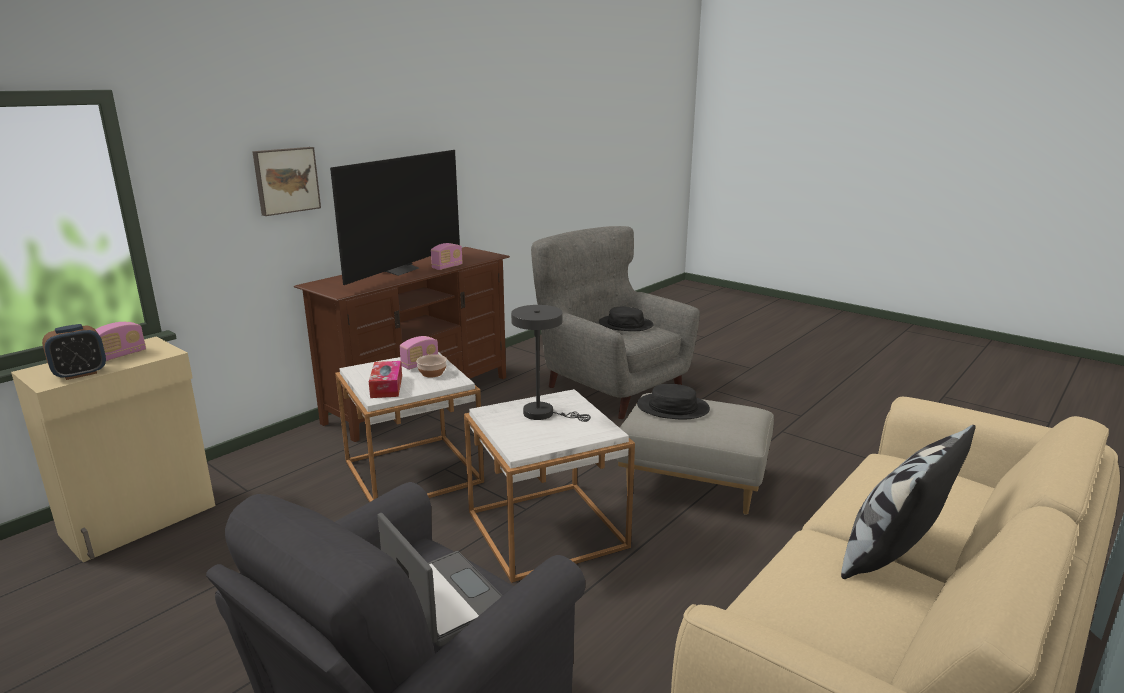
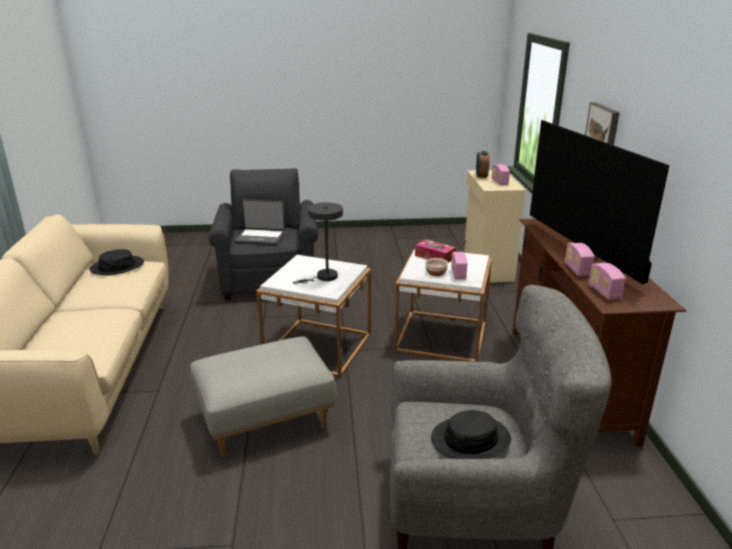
camera: 135 degrees right, 5 degrees up
black hat [637,384,710,420] -> black hat moved to [89,249,144,275]
pillow [841,425,976,579] -> none
none -> radio [588,263,626,300]

